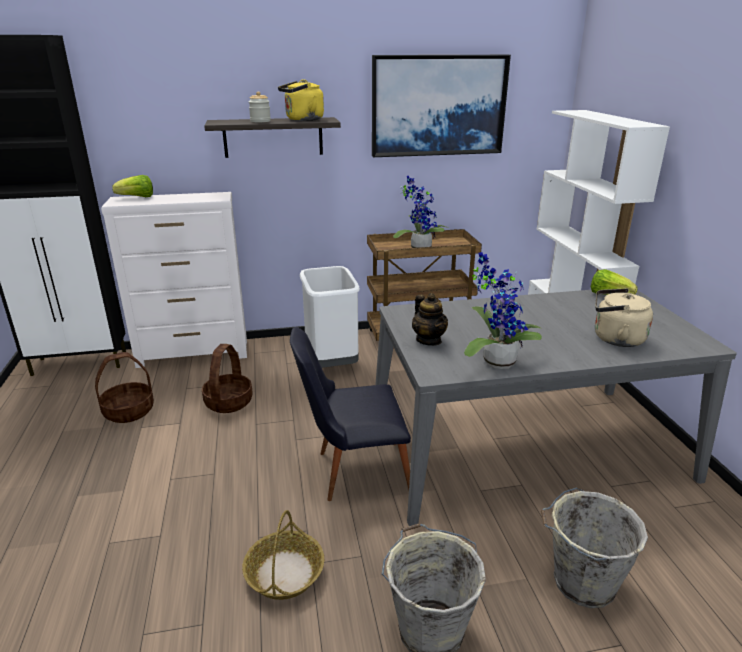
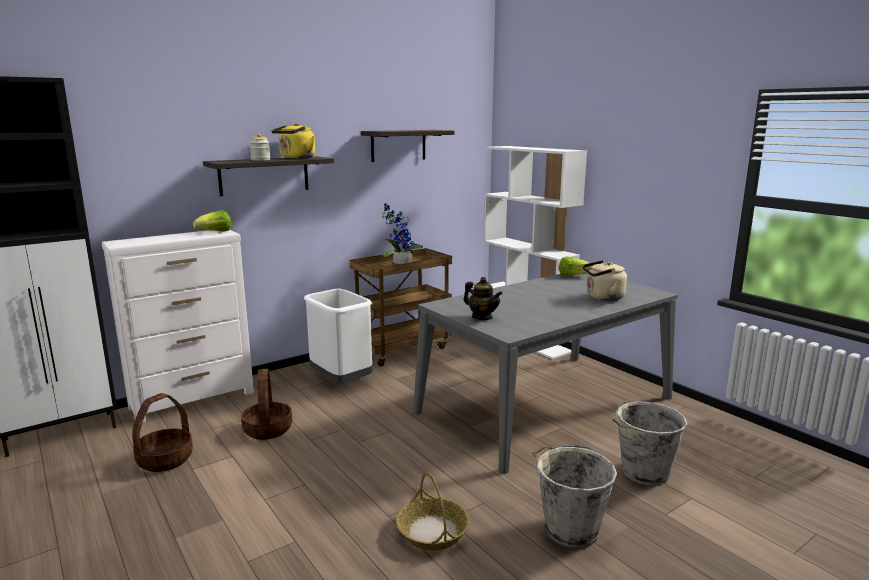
camera: 25 degrees left, 10 degrees down
lettuce [112,175,153,197] -> lettuce moved to [193,210,231,232]
black chair [290,327,411,501] -> none
picture [372,55,511,157] -> shelf [361,130,454,162]
potted plant [464,252,542,369] -> none

